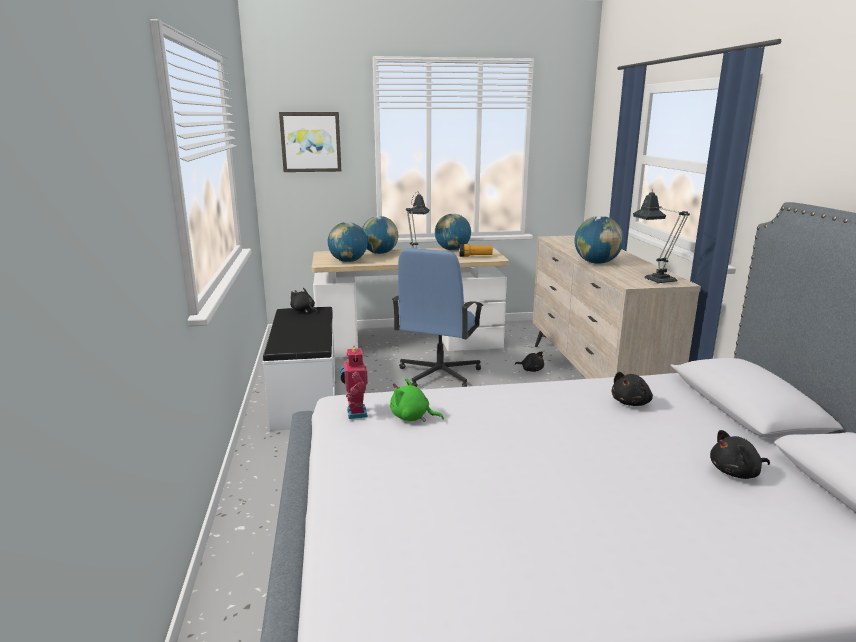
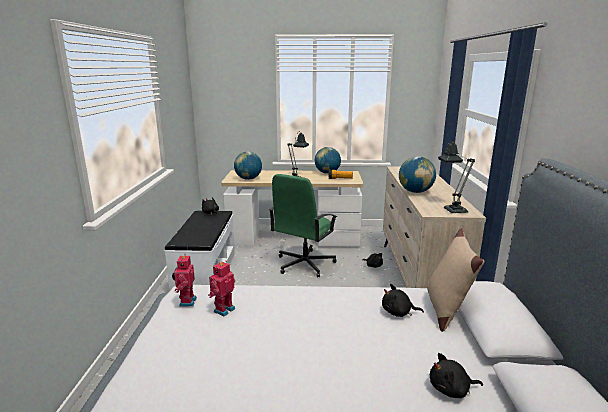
camera: 10 degrees right, 0 degrees up
picture [279,112,341,172] -> none
globe [362,216,398,254] -> none
green plush toy [390,378,444,422] -> toy robot [208,262,235,317]
blue office chair [392,248,484,387] -> green office chair [269,174,337,277]
black plush toy [611,372,653,406] -> black plush toy turned 45 degrees clockwise [382,284,424,317]
none -> beige pillow [427,228,484,332]

